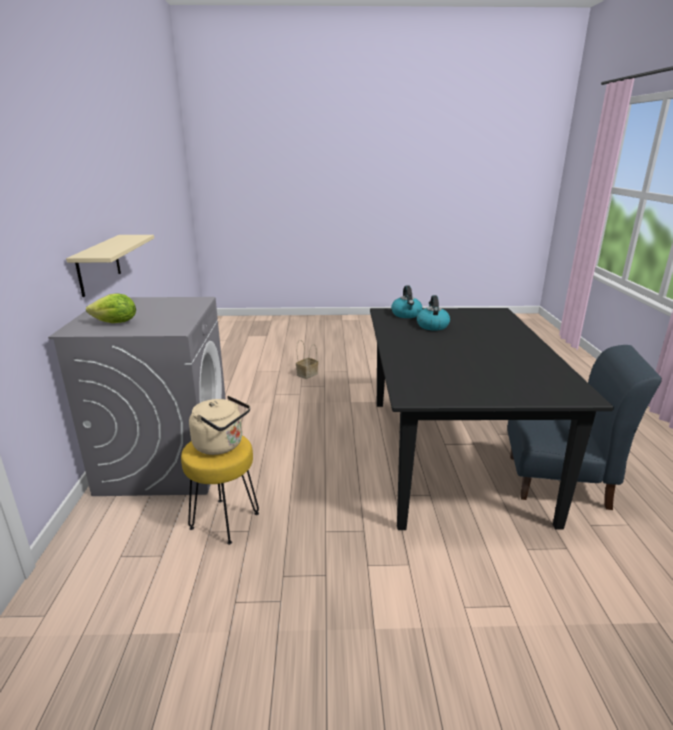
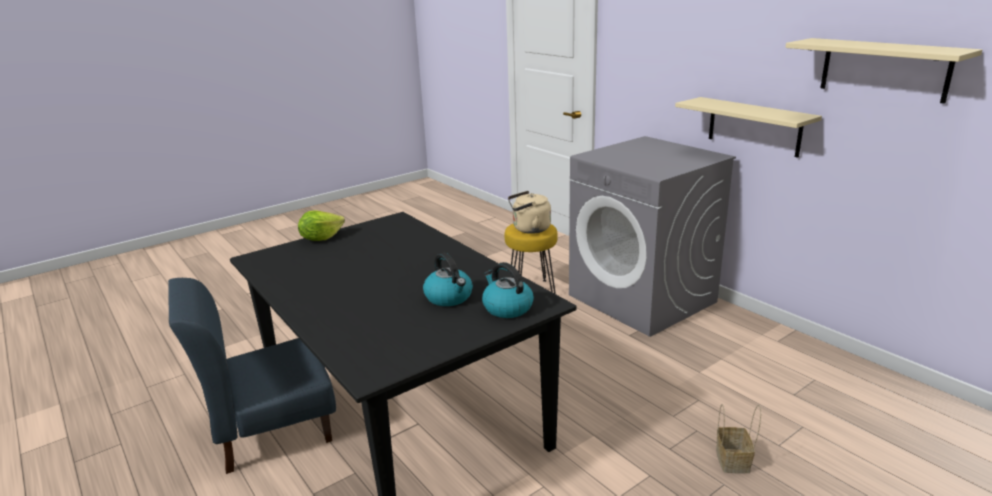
camera: 145 degrees right, 0 degrees up
lettuce [86,293,136,323] -> lettuce moved to [298,210,345,241]
none -> beige shelf [785,38,982,104]

